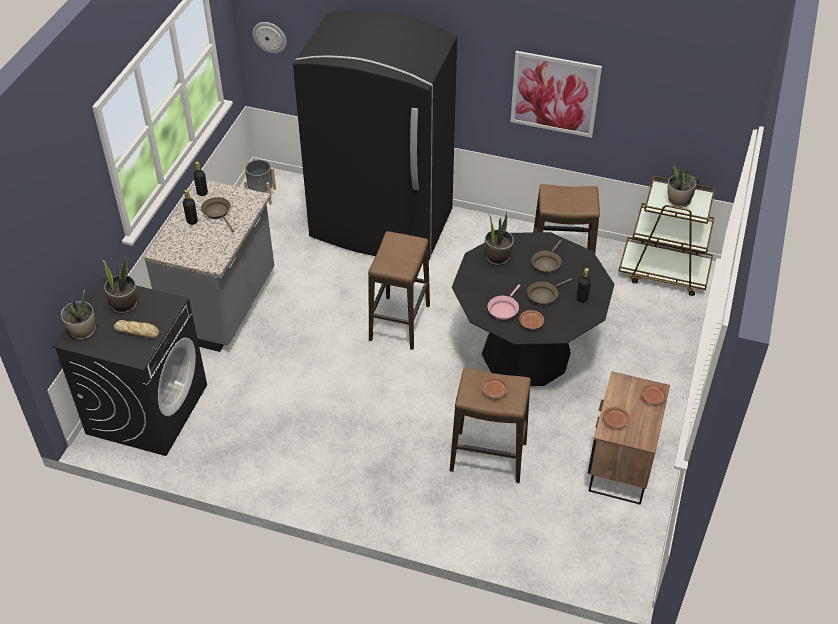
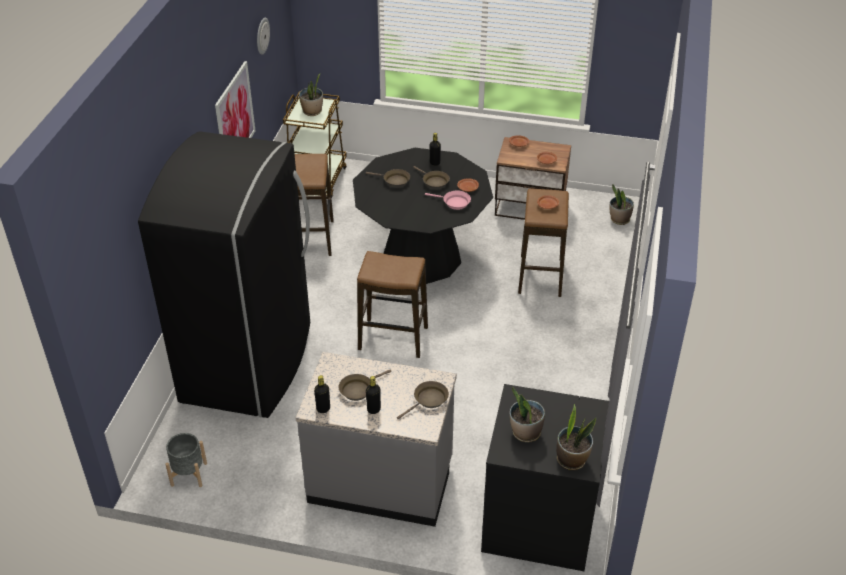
camera: 95 degrees left, 5 degrees down
bread [114,320,159,338] -> none
wall clock [252,22,287,54] -> wall clock moved to [257,18,270,55]
potted plant [485,212,514,266] -> potted plant moved to [610,184,634,225]
none -> brown frying pan [397,381,449,419]

